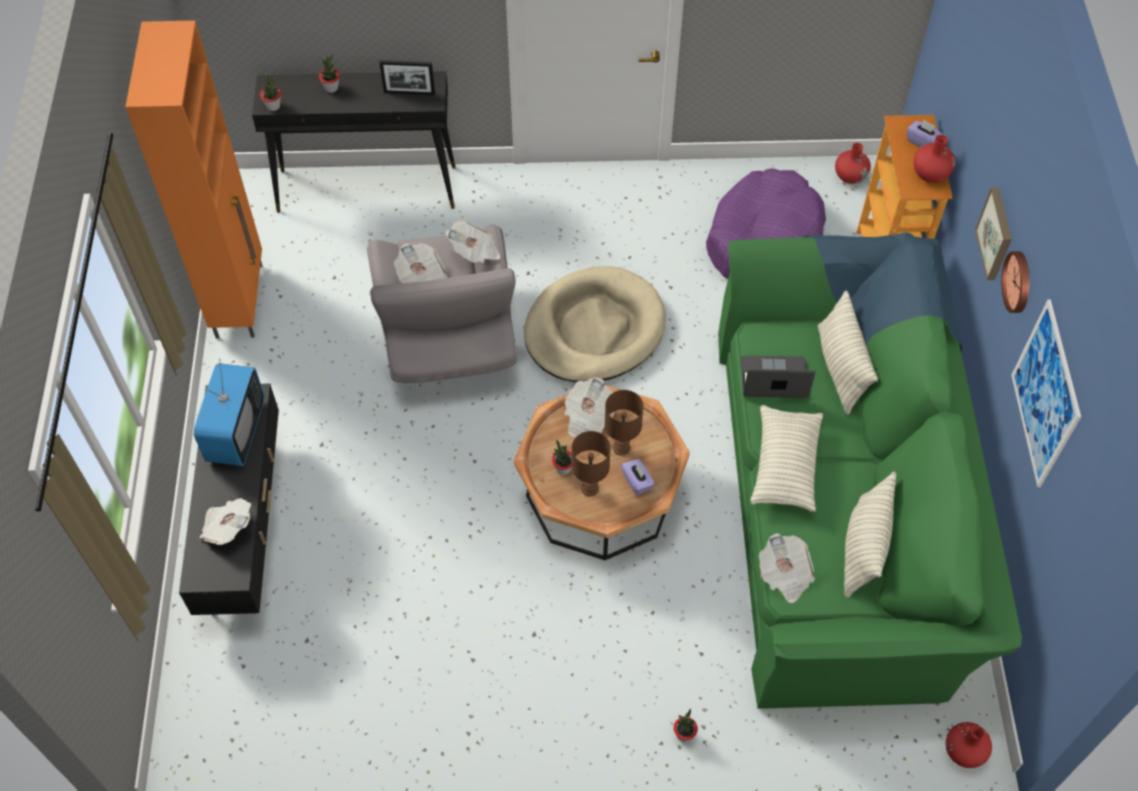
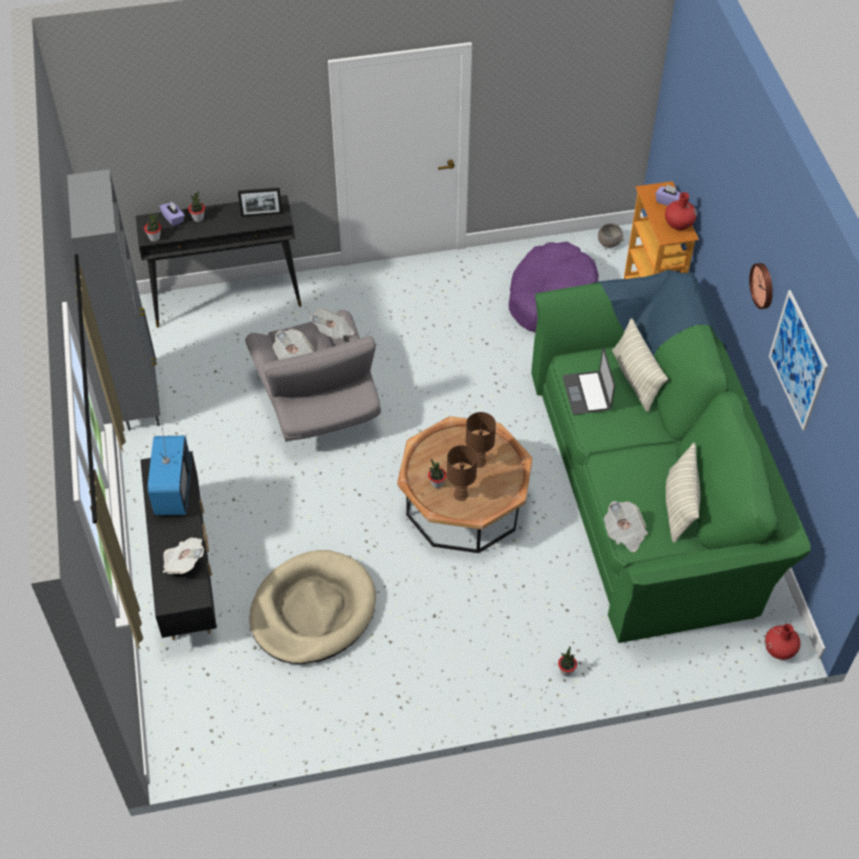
camera: 10 degrees left, 5 degrees down
orange cabinet [125,21,262,338] -> grey cabinet [67,169,160,431]
beige dog bed [524,266,666,382] -> beige dog bed moved to [249,550,376,664]
newspaper [564,377,615,437] -> none
purple tissue box [621,459,655,495] -> purple tissue box moved to [160,202,185,226]
laptop [741,355,816,398] -> laptop turned 90 degrees counterclockwise [563,348,615,415]
pillow [751,405,823,512] -> none
red vase [835,143,871,184] -> grey bowl [598,223,624,248]
picture [975,187,1012,280] -> none

